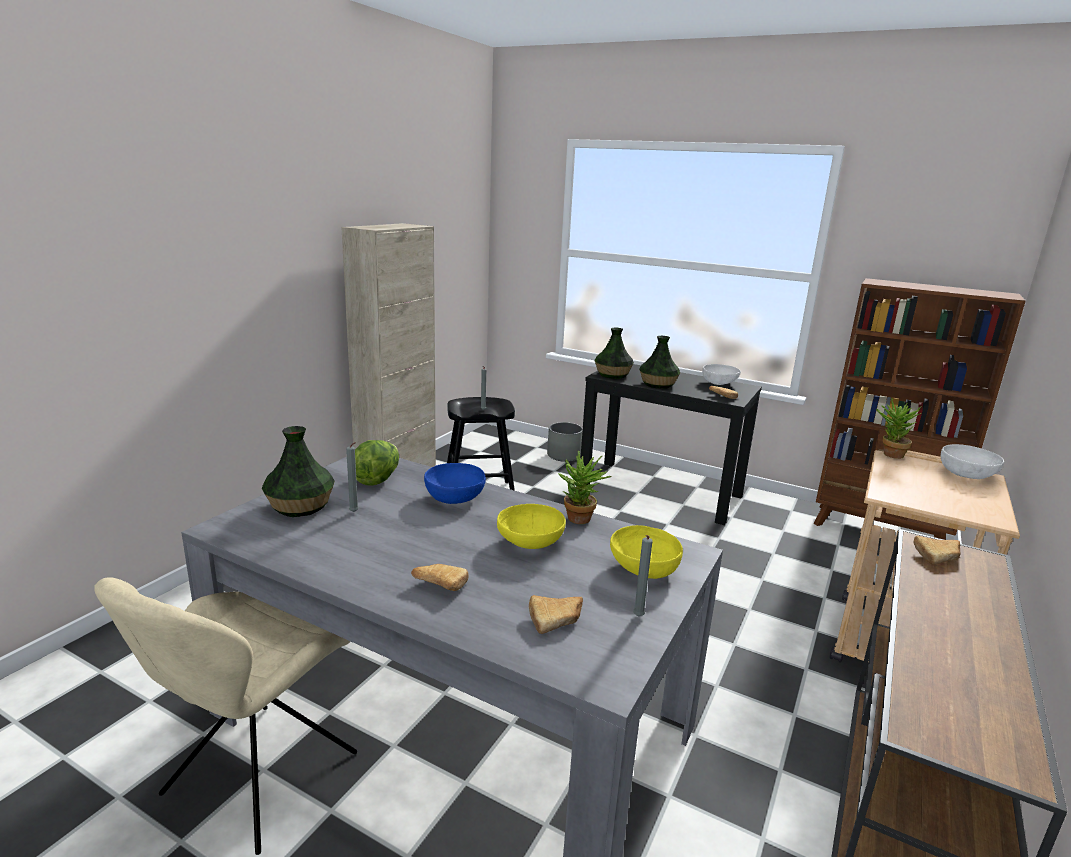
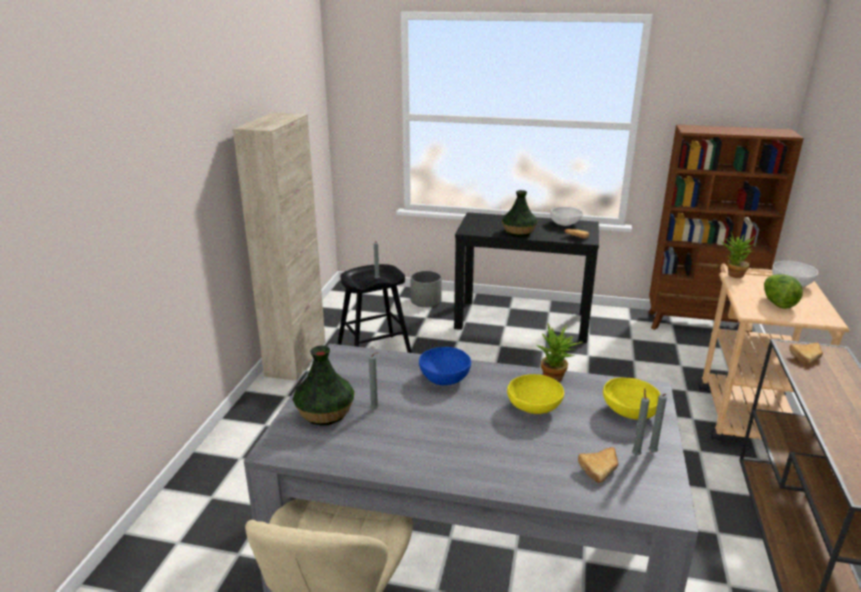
camera: 15 degrees left, 5 degrees up
lettuce [355,440,399,485] -> lettuce moved to [764,274,803,309]
bread [411,564,469,591] -> none
vase [594,328,634,379] -> none
none -> grey candle [632,389,650,455]

